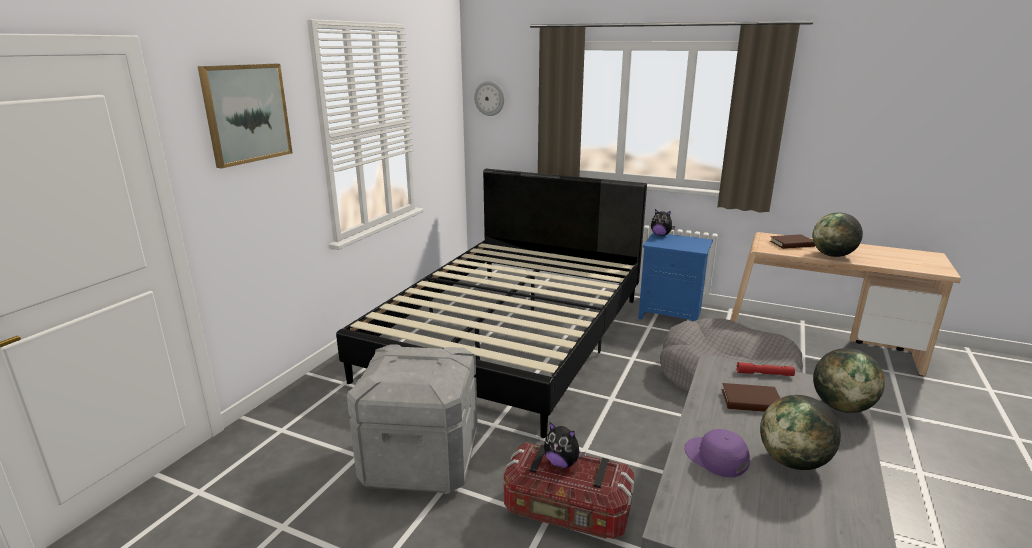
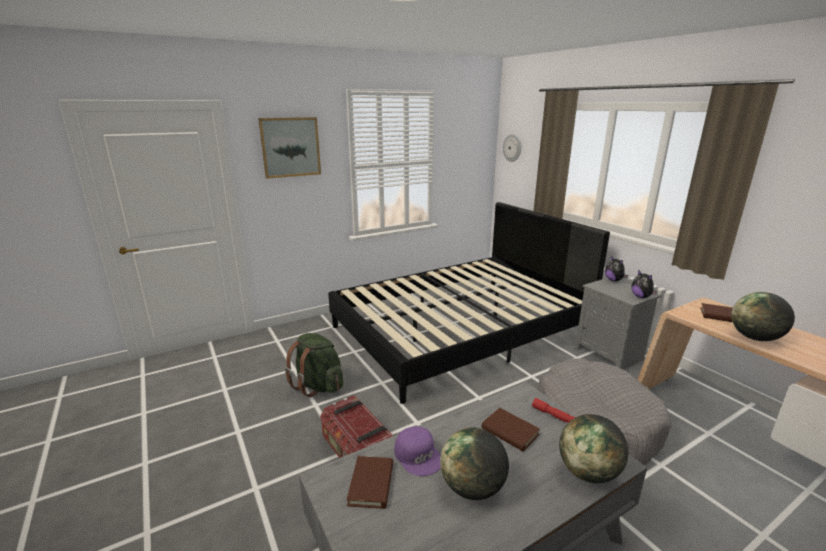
camera: 35 degrees right, 0 degrees up
grey storage box [347,345,478,494] -> green backpack [285,333,343,397]
plush toy [544,422,586,468] -> plush toy moved to [632,270,657,298]
blue nightstand [638,232,713,322] -> grey nightstand [575,278,662,370]
purple cap [684,429,750,478] -> purple cap turned 150 degrees clockwise [394,426,441,476]
none -> brown book [347,456,393,509]

